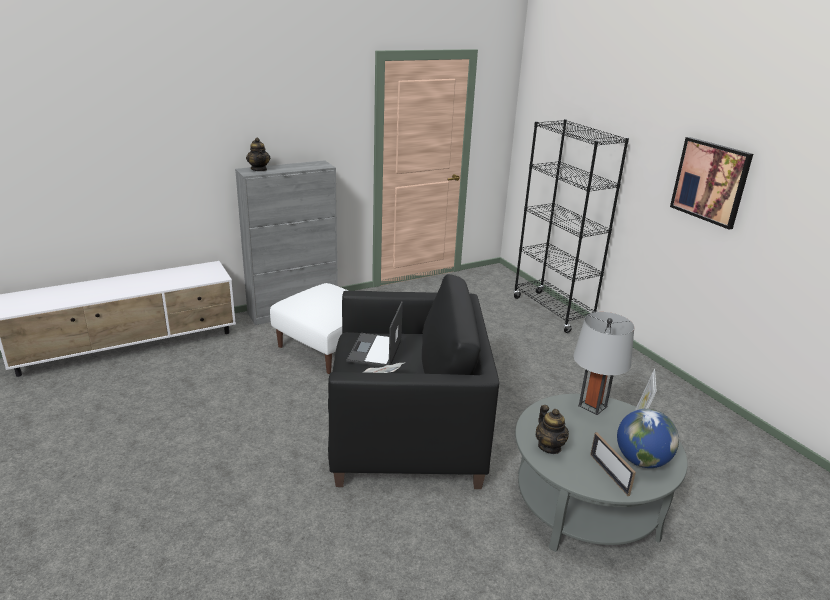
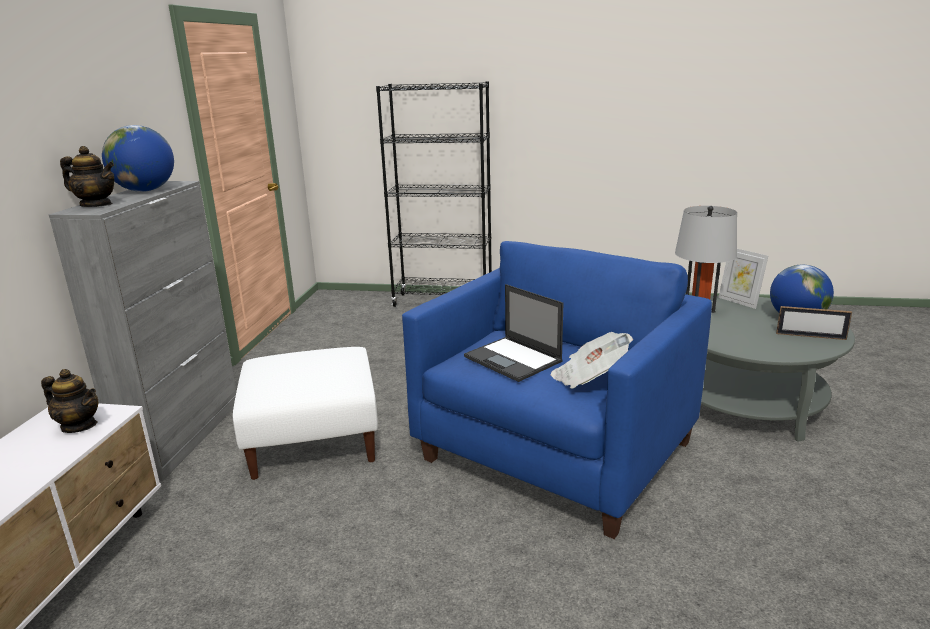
camera: 50 degrees left, 5 degrees down
black armchair [328,274,499,489] -> blue armchair [402,241,712,539]
teapot [535,405,569,454] -> teapot moved to [41,369,98,433]
picture [670,137,753,230] -> none
none -> globe [102,125,174,192]

